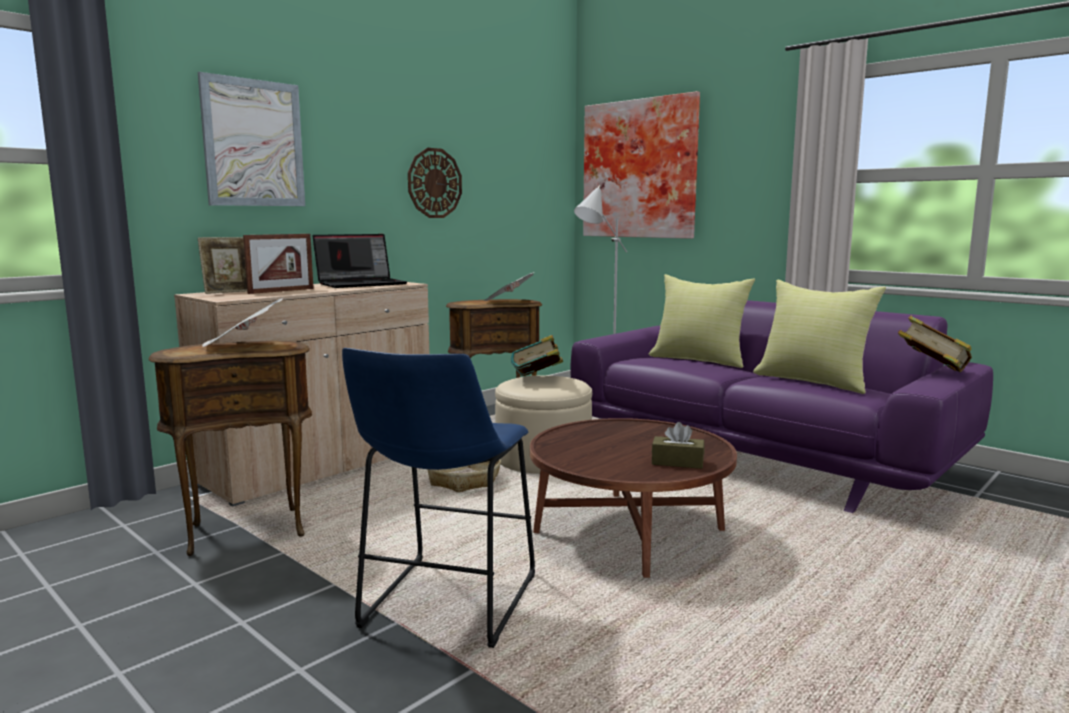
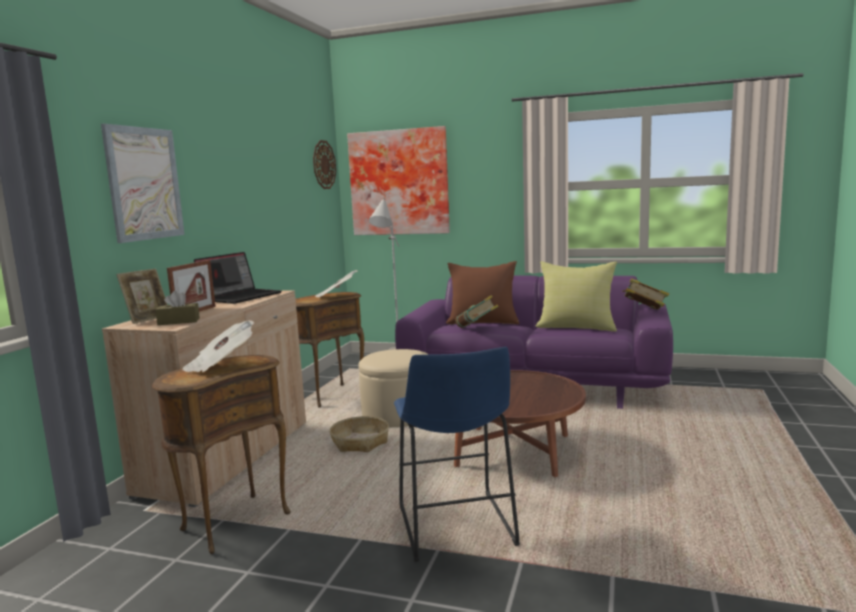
camera: 25 degrees left, 0 degrees up
wall clock [408,148,462,218] -> wall clock moved to [313,140,336,189]
book [511,335,563,376] -> book moved to [455,295,498,328]
yellow pillow [649,274,755,368] -> brown pillow [446,261,520,325]
brown tissue box [652,422,705,469] -> brown tissue box moved to [155,291,200,325]

